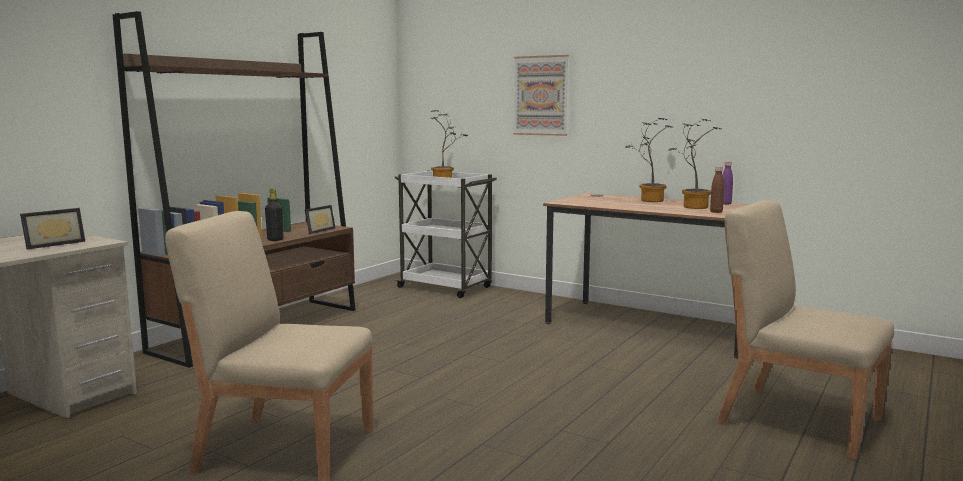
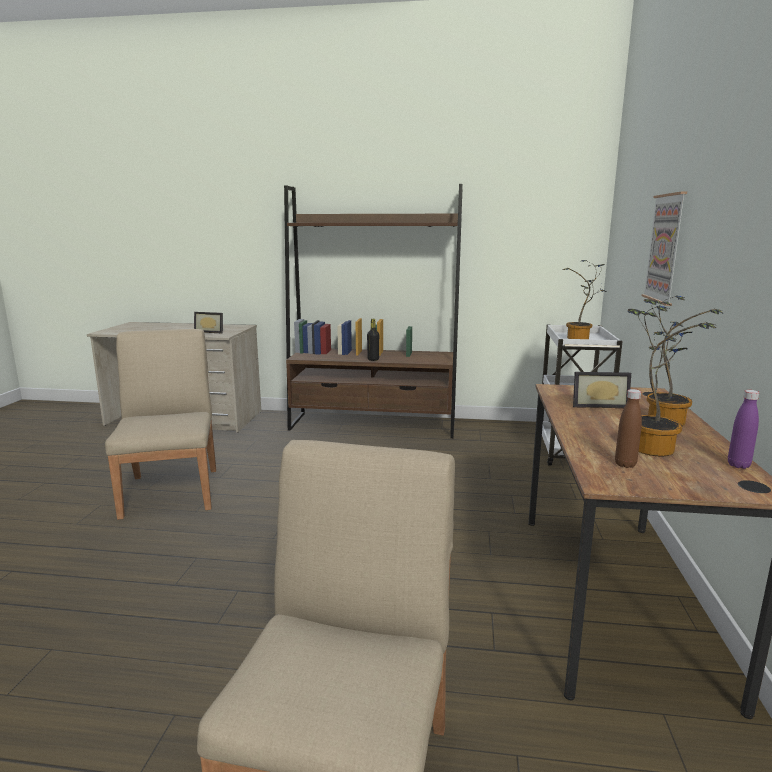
camera: 65 degrees right, 5 degrees up
picture frame [305,205,336,234] -> picture frame moved to [573,372,631,408]

